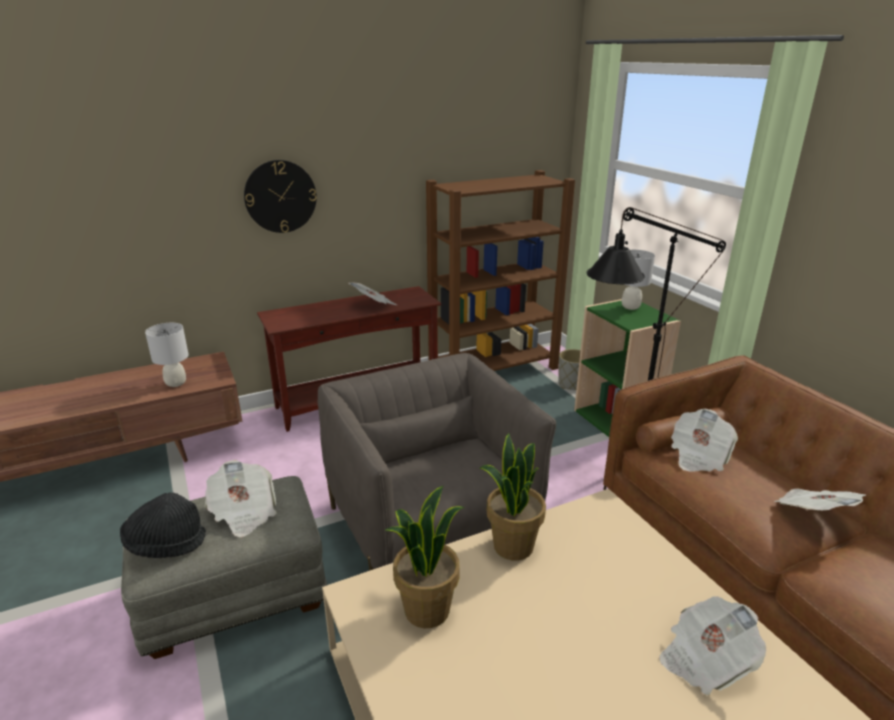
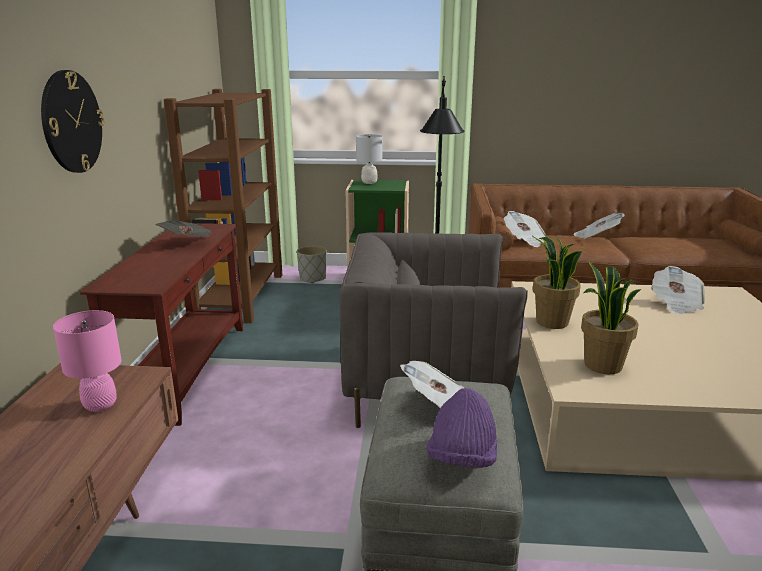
camera: 60 degrees left, 5 degrees down
black hat [120,492,206,558] -> purple hat [426,388,497,468]
grey table lamp [145,323,189,387] -> pink table lamp [53,310,122,412]

